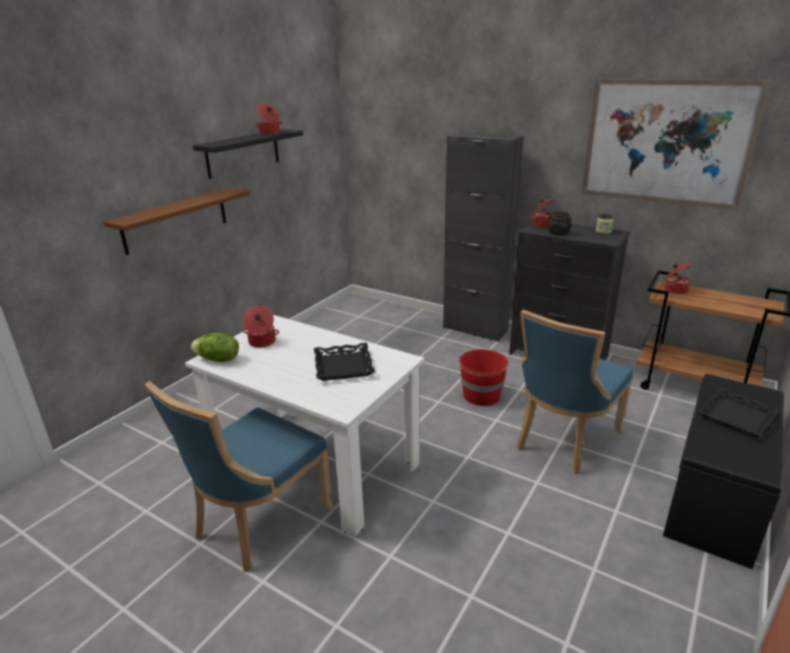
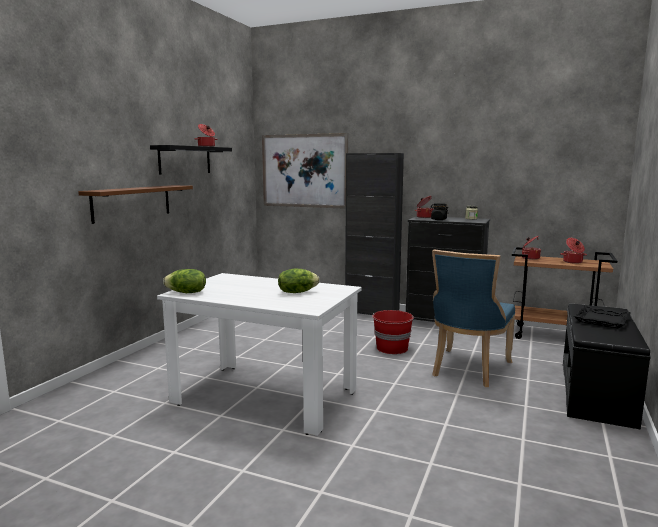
camera: 10 degrees left, 15 degrees down
blue chair [144,381,334,572] -> none
cooking pot [243,306,279,348] -> cooking pot moved to [560,238,587,264]
black tray [314,343,375,381] -> lettuce [278,269,319,293]
picture [582,79,771,210] -> picture moved to [262,133,348,209]

